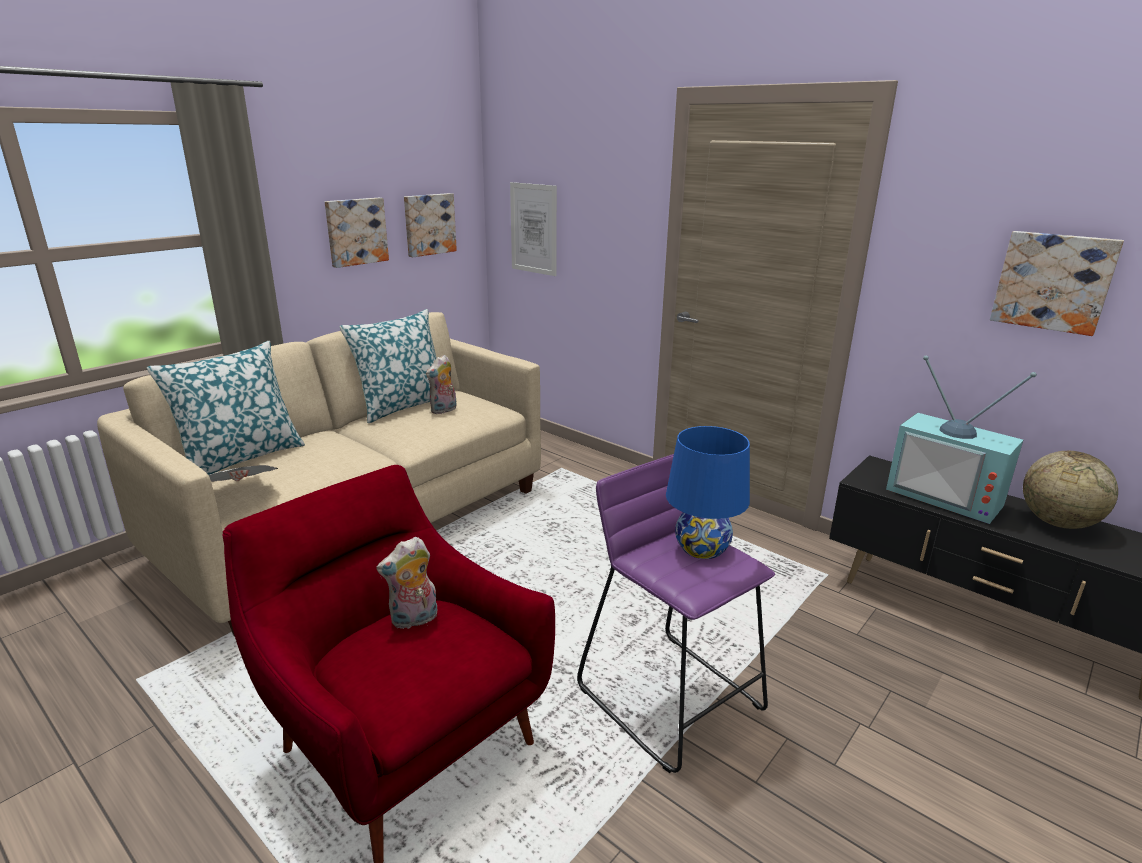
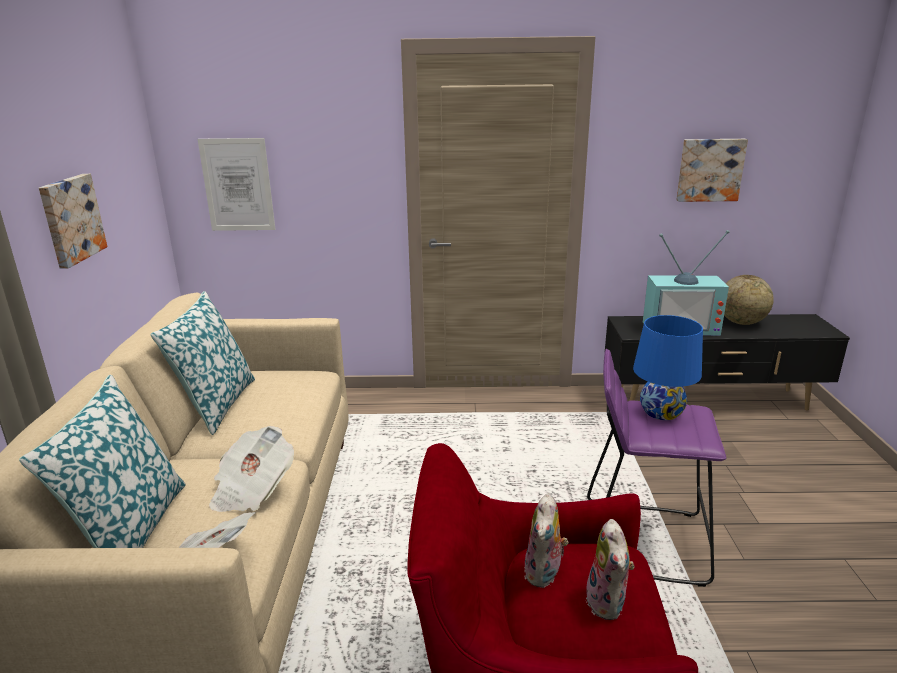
camera: 40 degrees left, 0 degrees up
picture [404,193,457,257] -> none
plush toy [426,355,457,414] -> plush toy moved to [586,519,635,620]
none -> newspaper [209,426,294,512]

